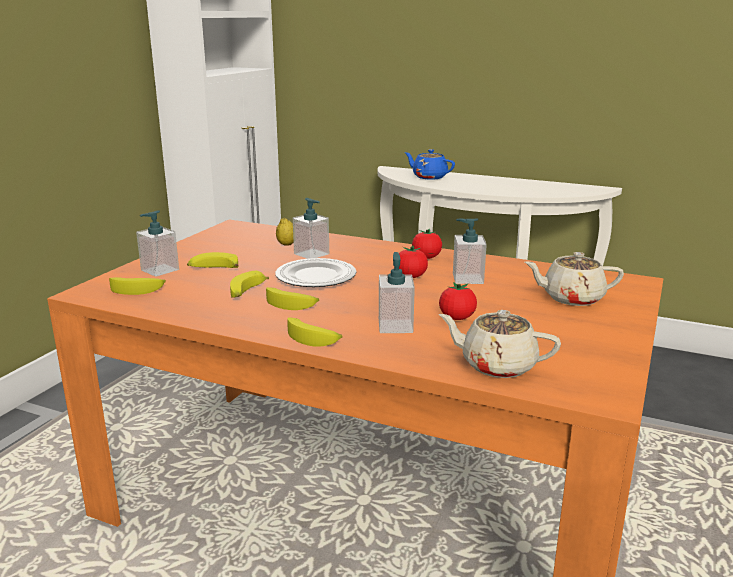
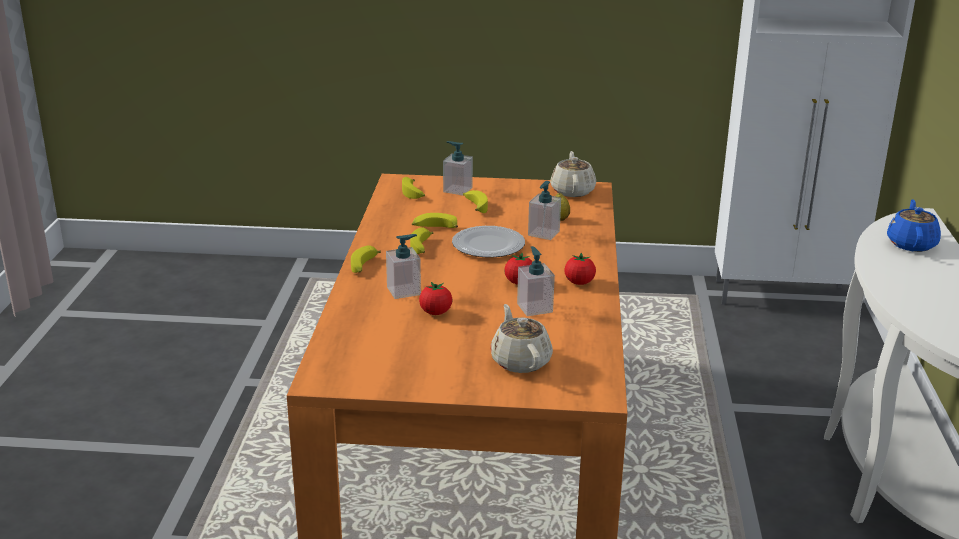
camera: 70 degrees right, 5 degrees up
beige teapot [438,310,561,378] -> beige teapot moved to [550,151,596,197]

